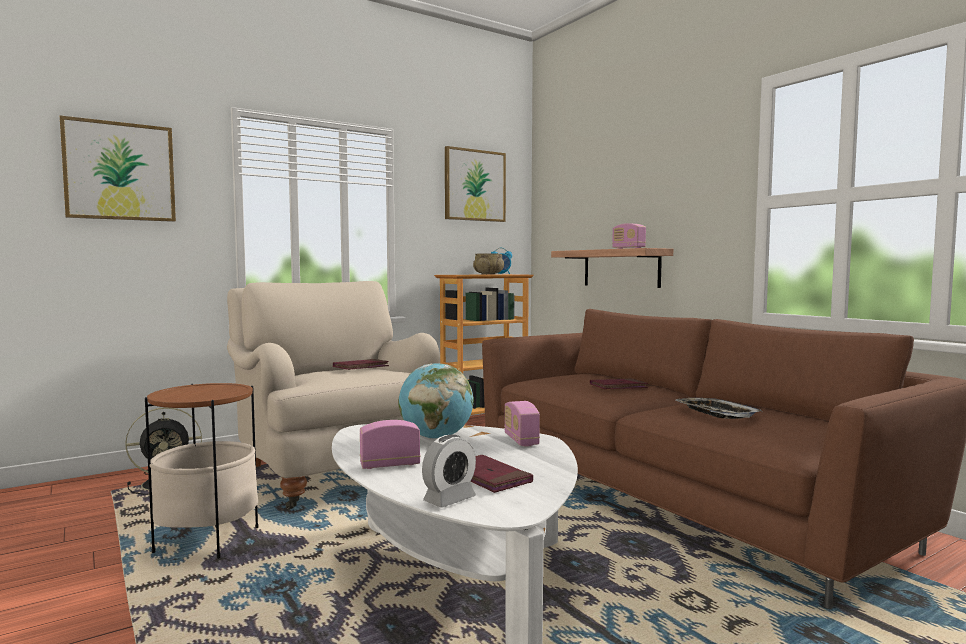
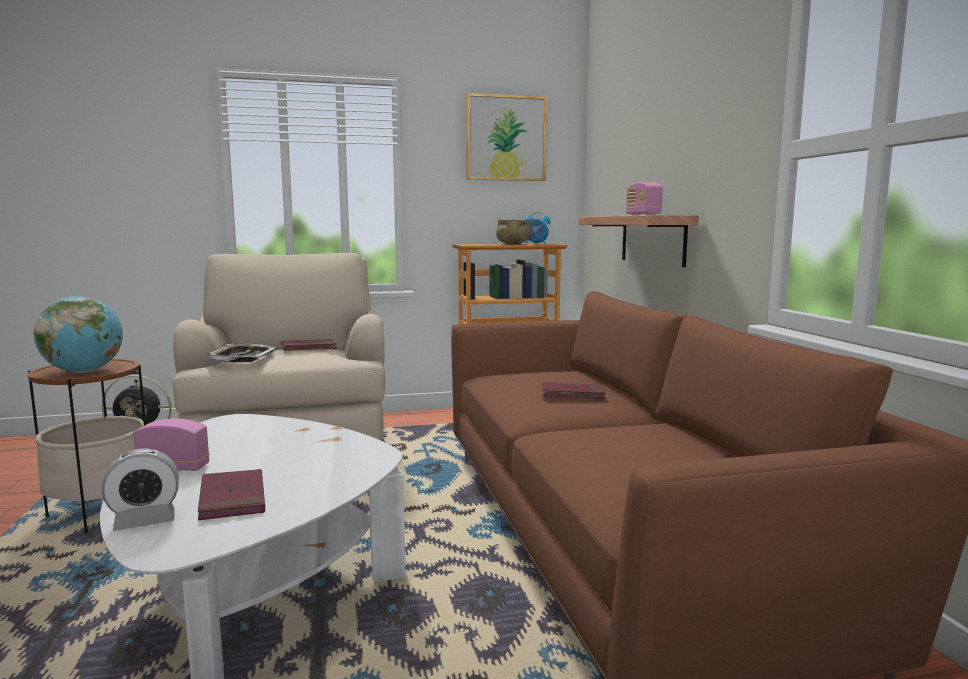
camera: 20 degrees right, 5 degrees up
picture [60,115,176,222] -> none
globe [398,363,474,439] -> globe moved to [34,296,123,373]
radio [504,401,540,446] -> none
tray [676,398,763,419] -> tray moved to [207,344,277,362]

